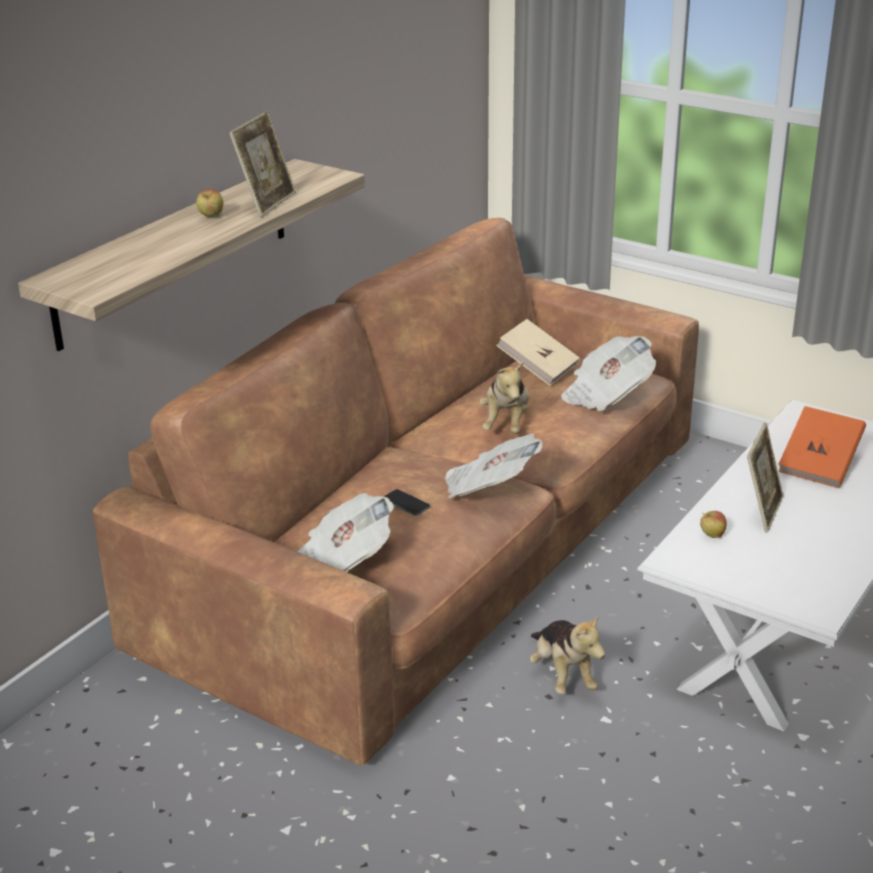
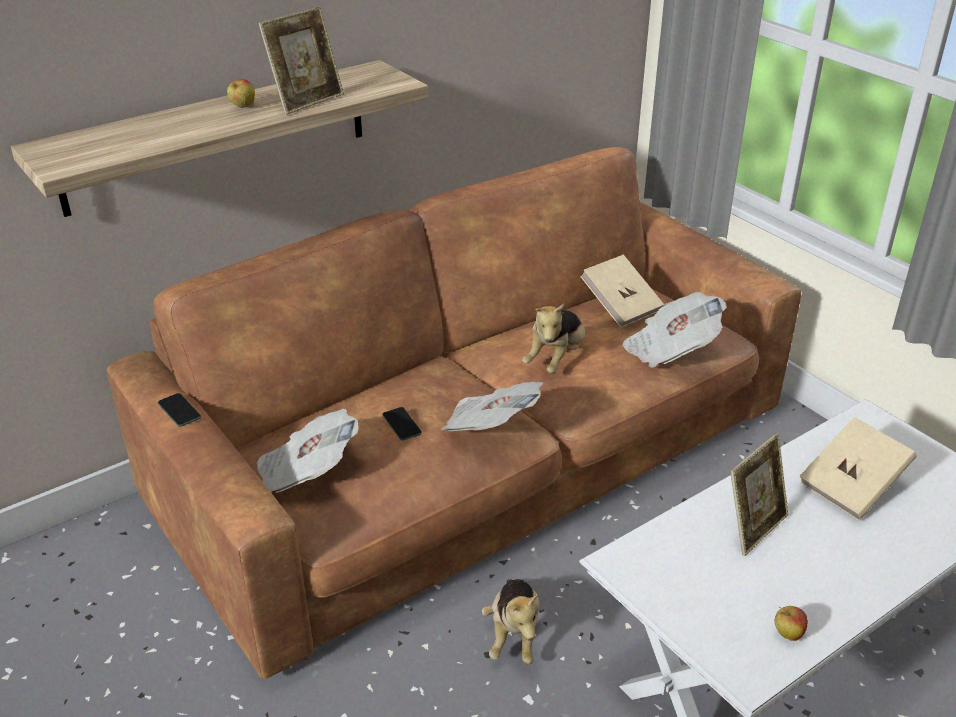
camera: 20 degrees right, 5 degrees up
apple [700,511,727,538] -> apple moved to [775,606,808,641]
orange book [778,406,866,488] -> beige book [799,417,917,521]
none -> phone [158,393,201,427]

